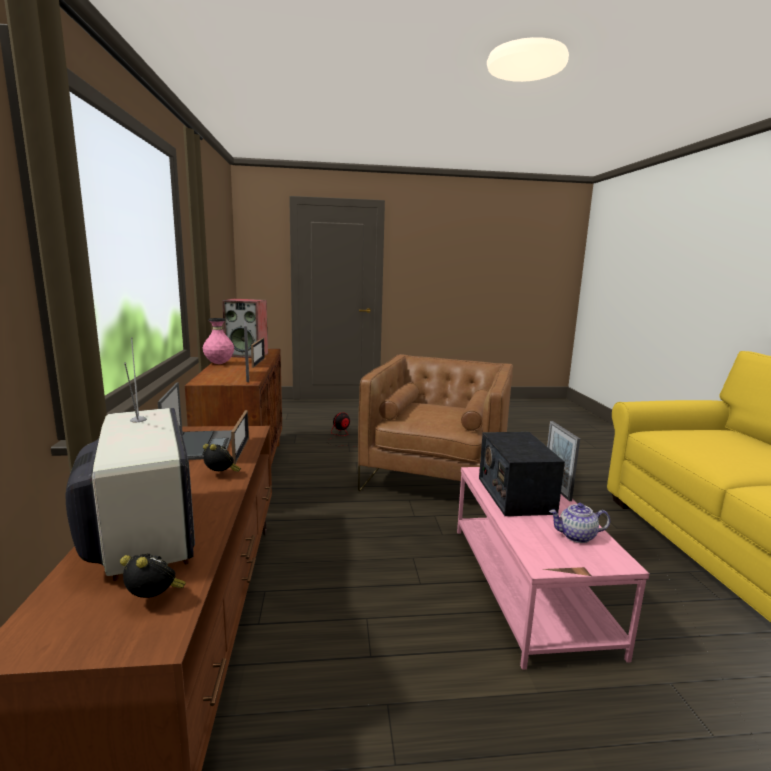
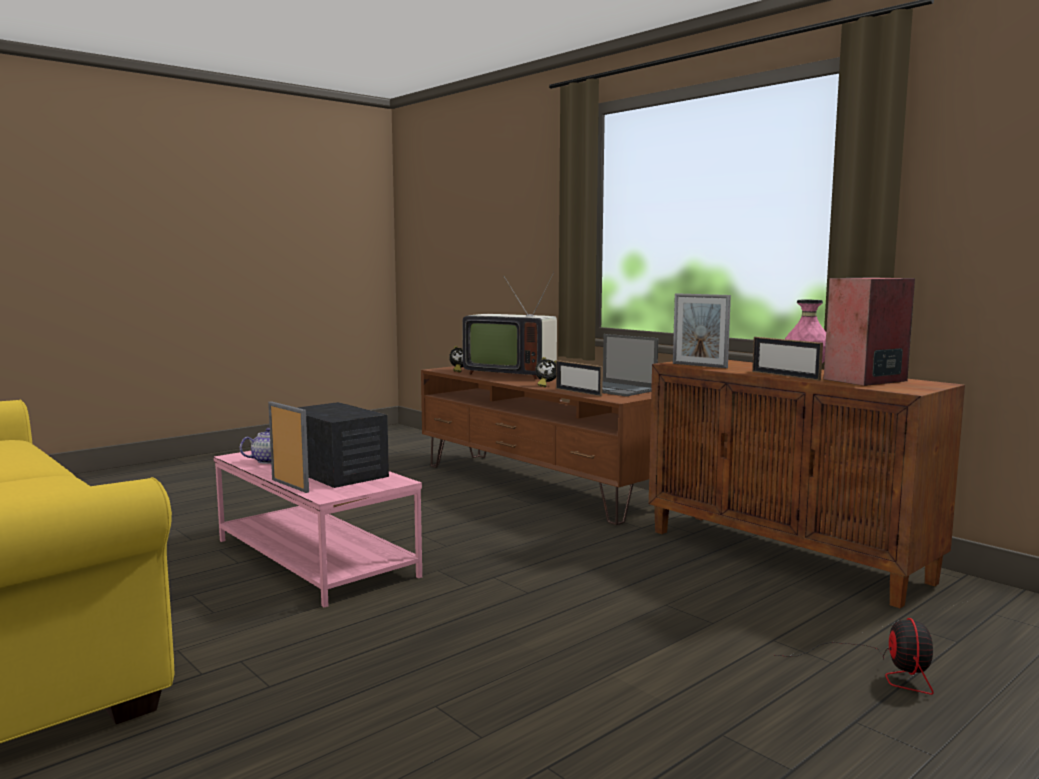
camera: 145 degrees right, 5 degrees down
brown armchair [358,354,513,491] -> none

